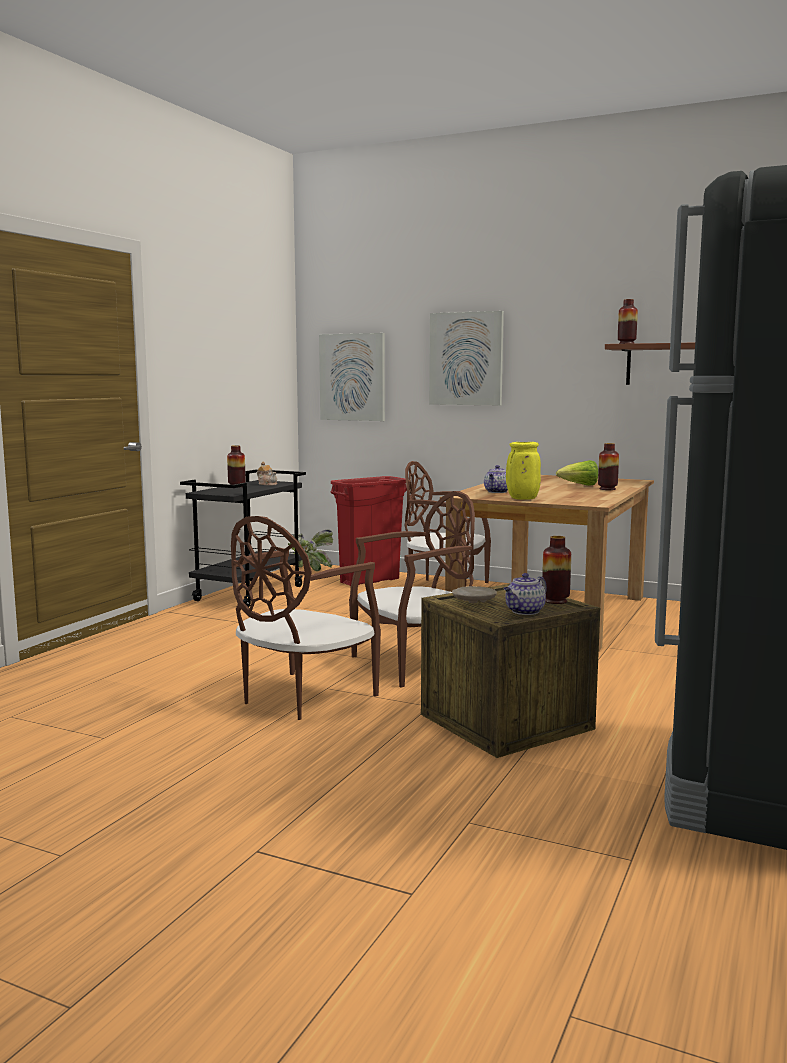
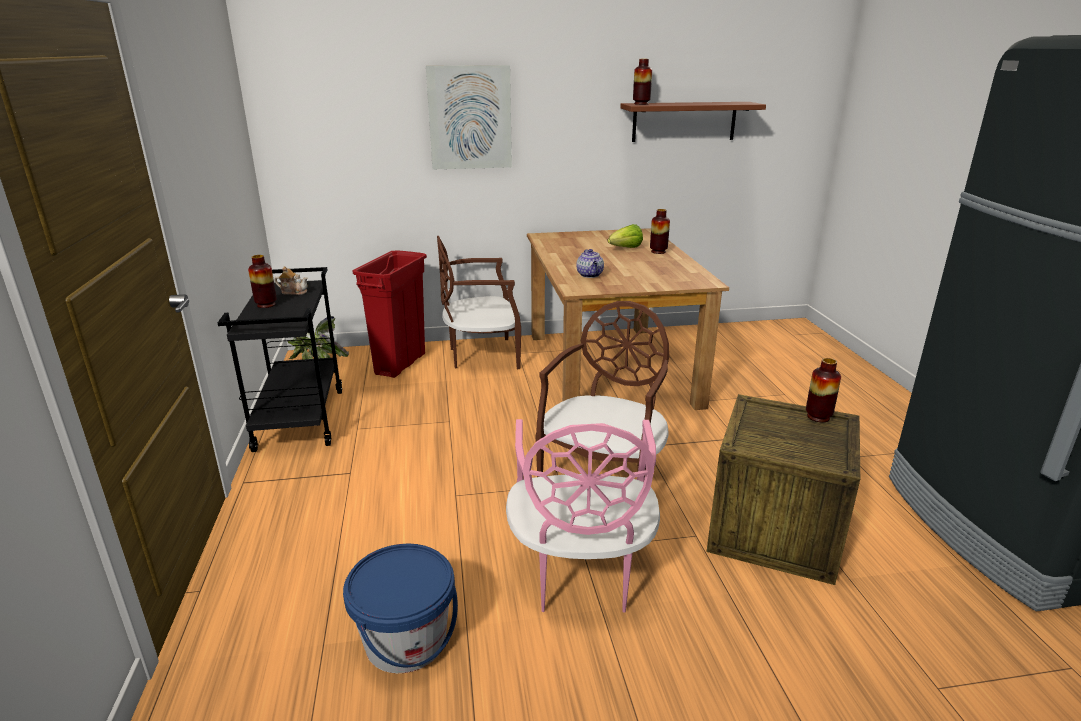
camera: 35 degrees left, 15 degrees up
brown chair [231,516,381,720] -> pink chair [506,419,660,613]
picture [319,333,385,421] -> none
beige plate [452,586,497,603] -> none
teapot [504,573,547,615] -> none
yellow vase [506,442,541,500] -> none
none -> blue bucket [343,543,458,673]

